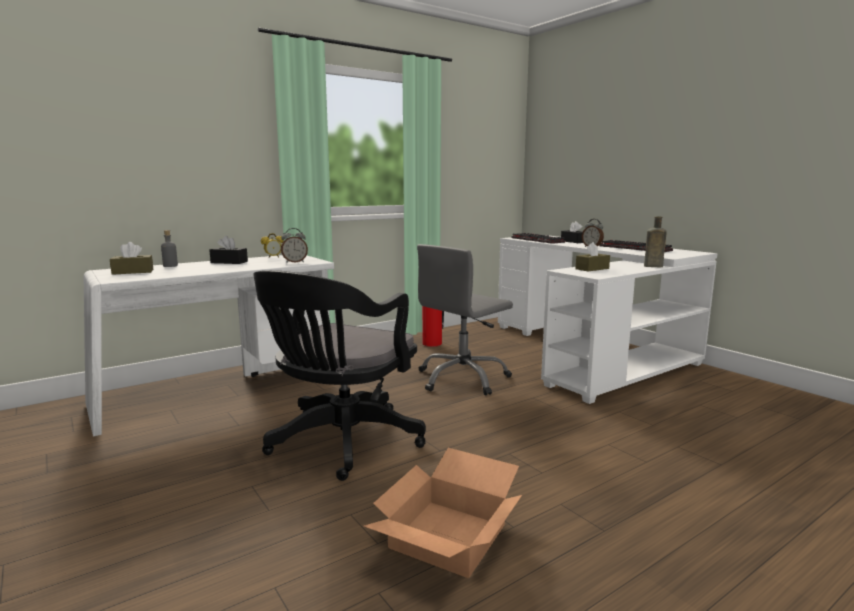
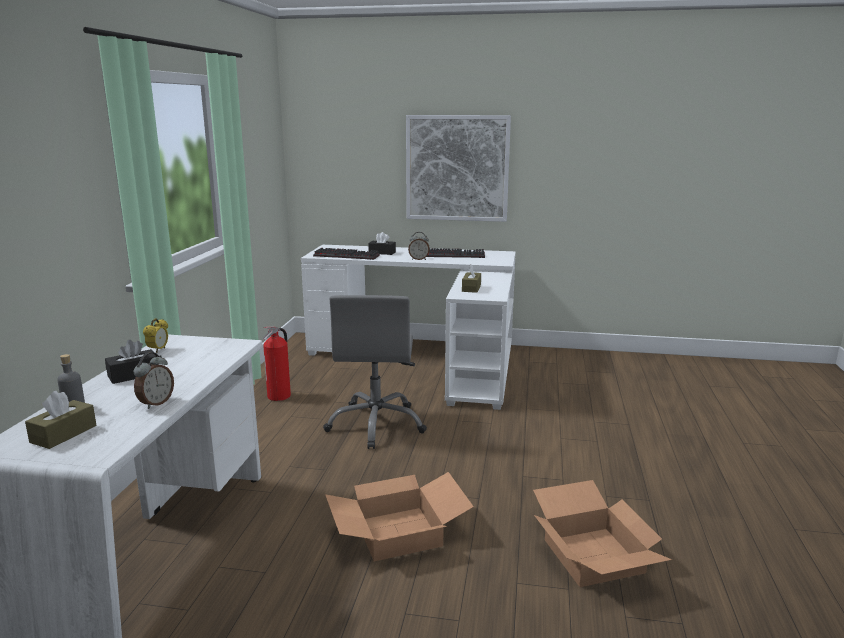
camera: 45 degrees left, 5 degrees up
black office chair [253,270,426,481] -> cardboard box [325,472,474,561]
alarm clock [281,228,308,263] -> alarm clock moved to [133,352,174,409]
brown bottle [644,216,667,267] -> none
none -> picture [406,115,511,222]

